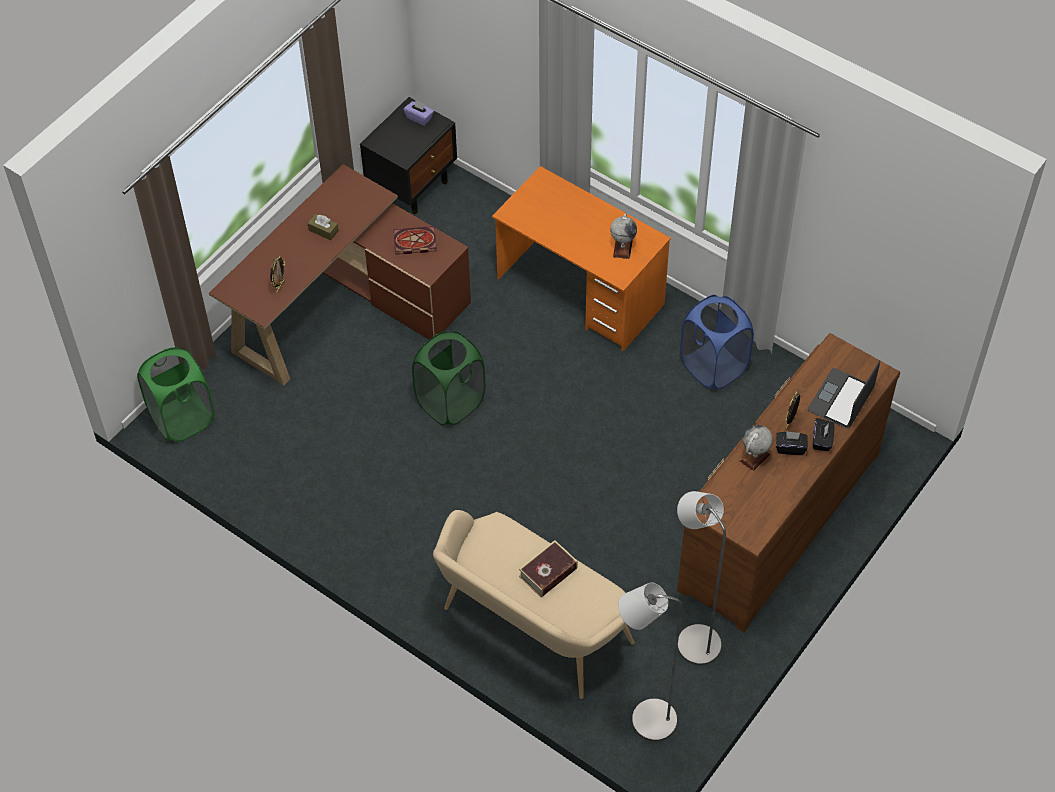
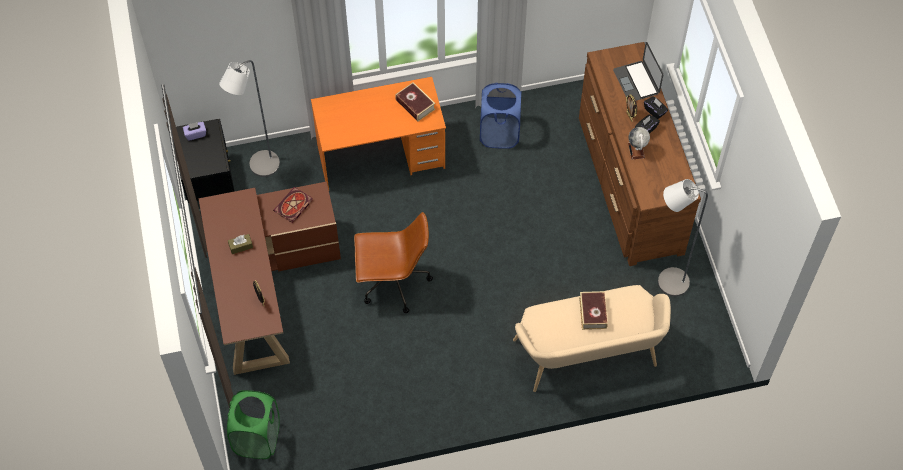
camera: 50 degrees left, 5 degrees up
green laundry basket [412,331,486,426] -> brown office chair [354,212,433,313]
globe [610,214,637,259] -> book [395,82,435,121]
grey floor lamp [618,583,682,742] -> grey floor lamp moved to [219,60,280,177]

